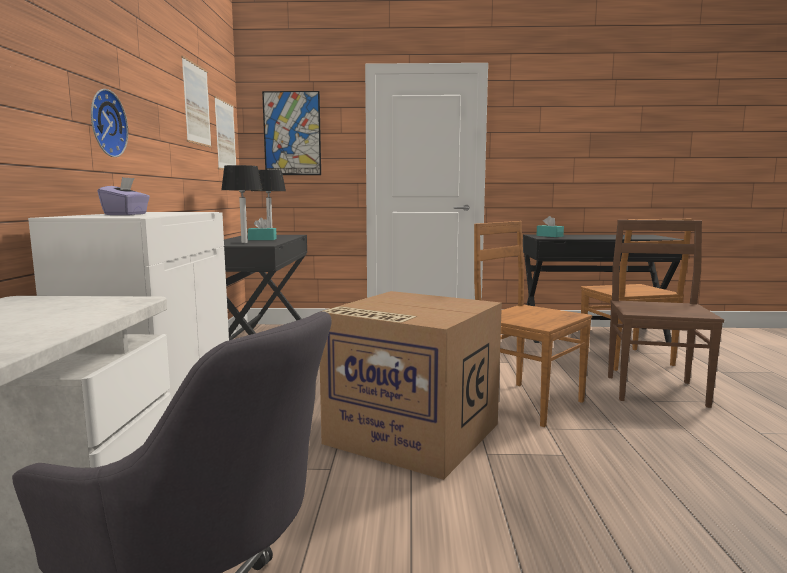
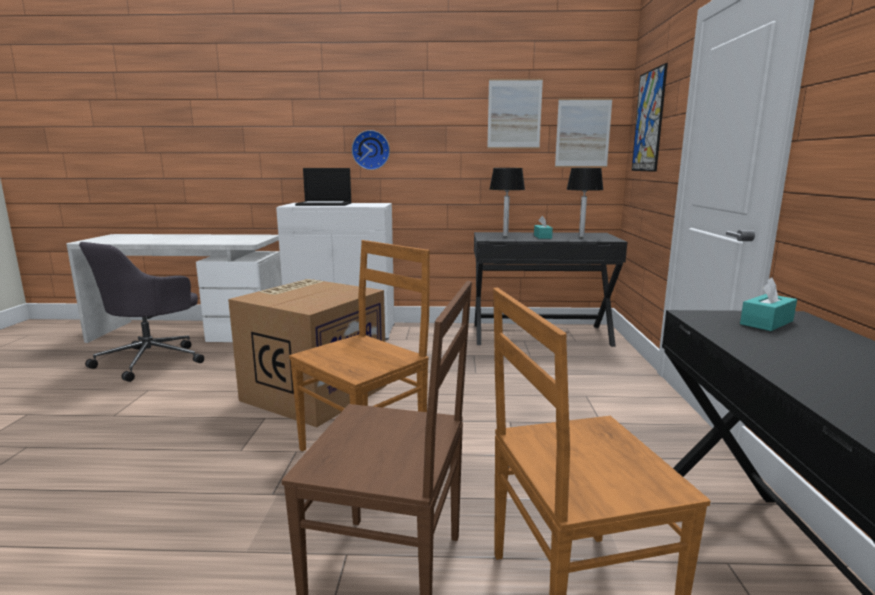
camera: 90 degrees right, 5 degrees up
purple tissue box [97,177,150,215] -> laptop [295,168,352,206]

